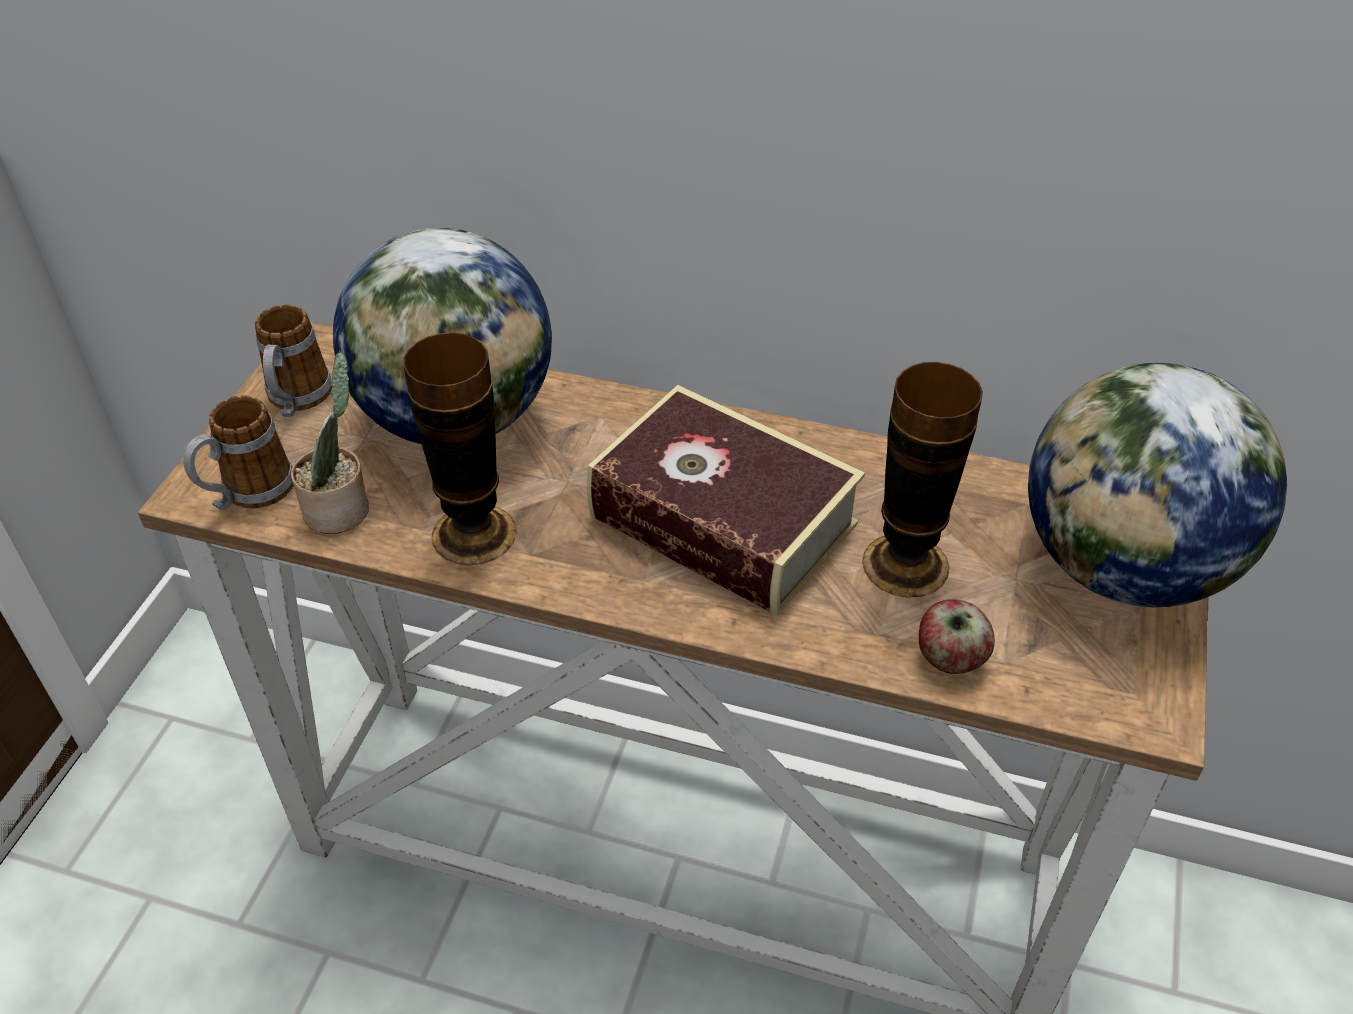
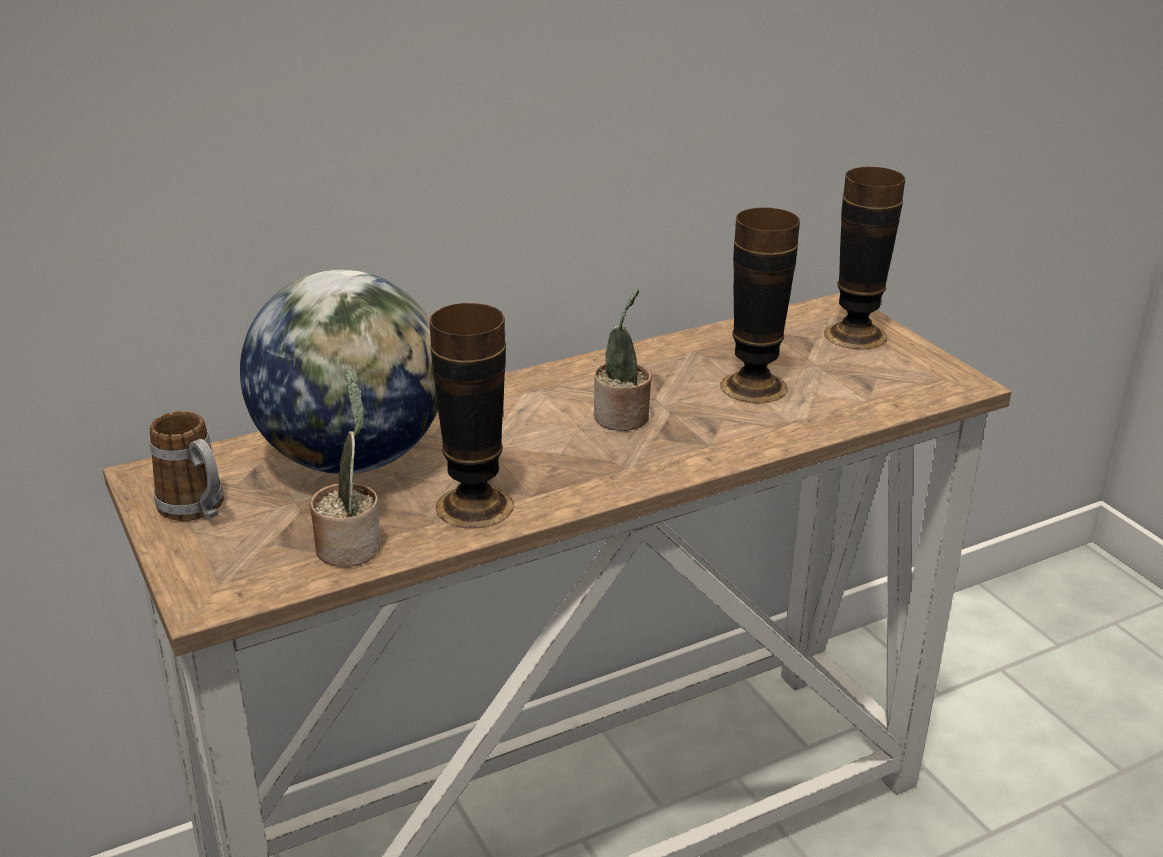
camera: 45 degrees left, 15 degrees down
mug [183,395,294,510] -> none
book [587,385,865,616] -> potted plant [594,289,652,431]
apple [919,599,995,674] -> none
globe [1028,363,1287,607] -> vase [824,167,905,350]

